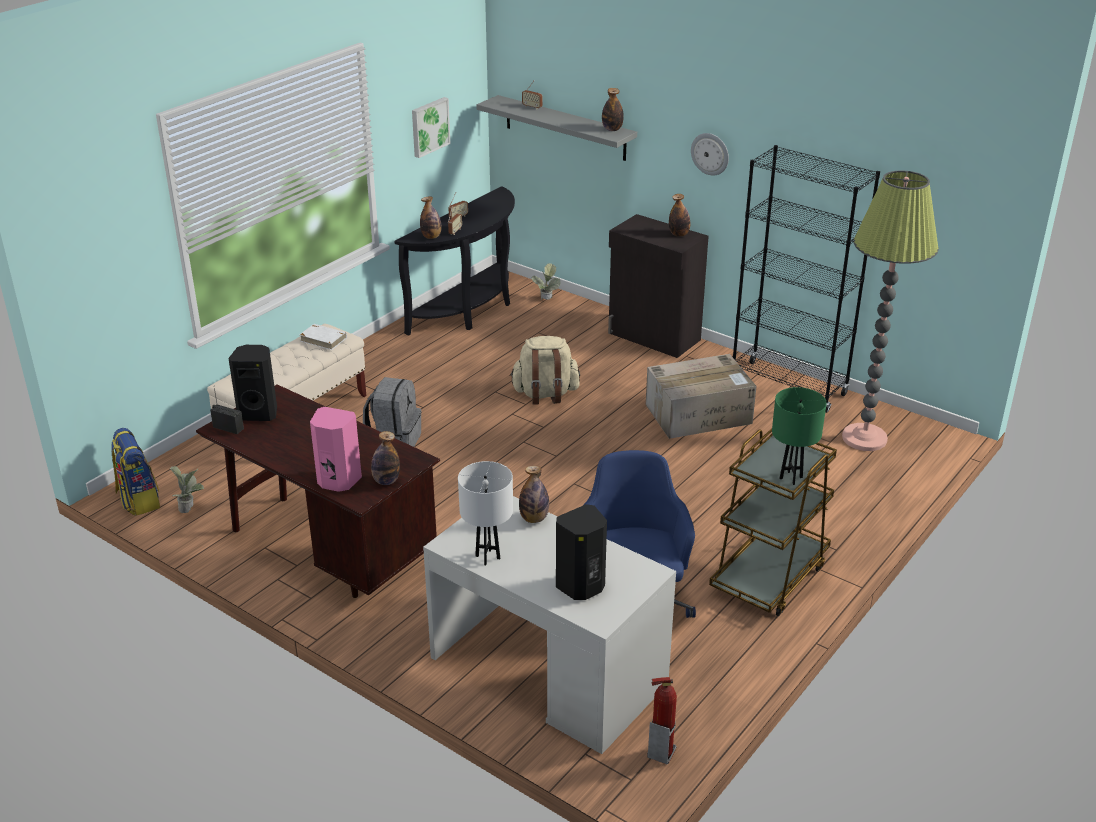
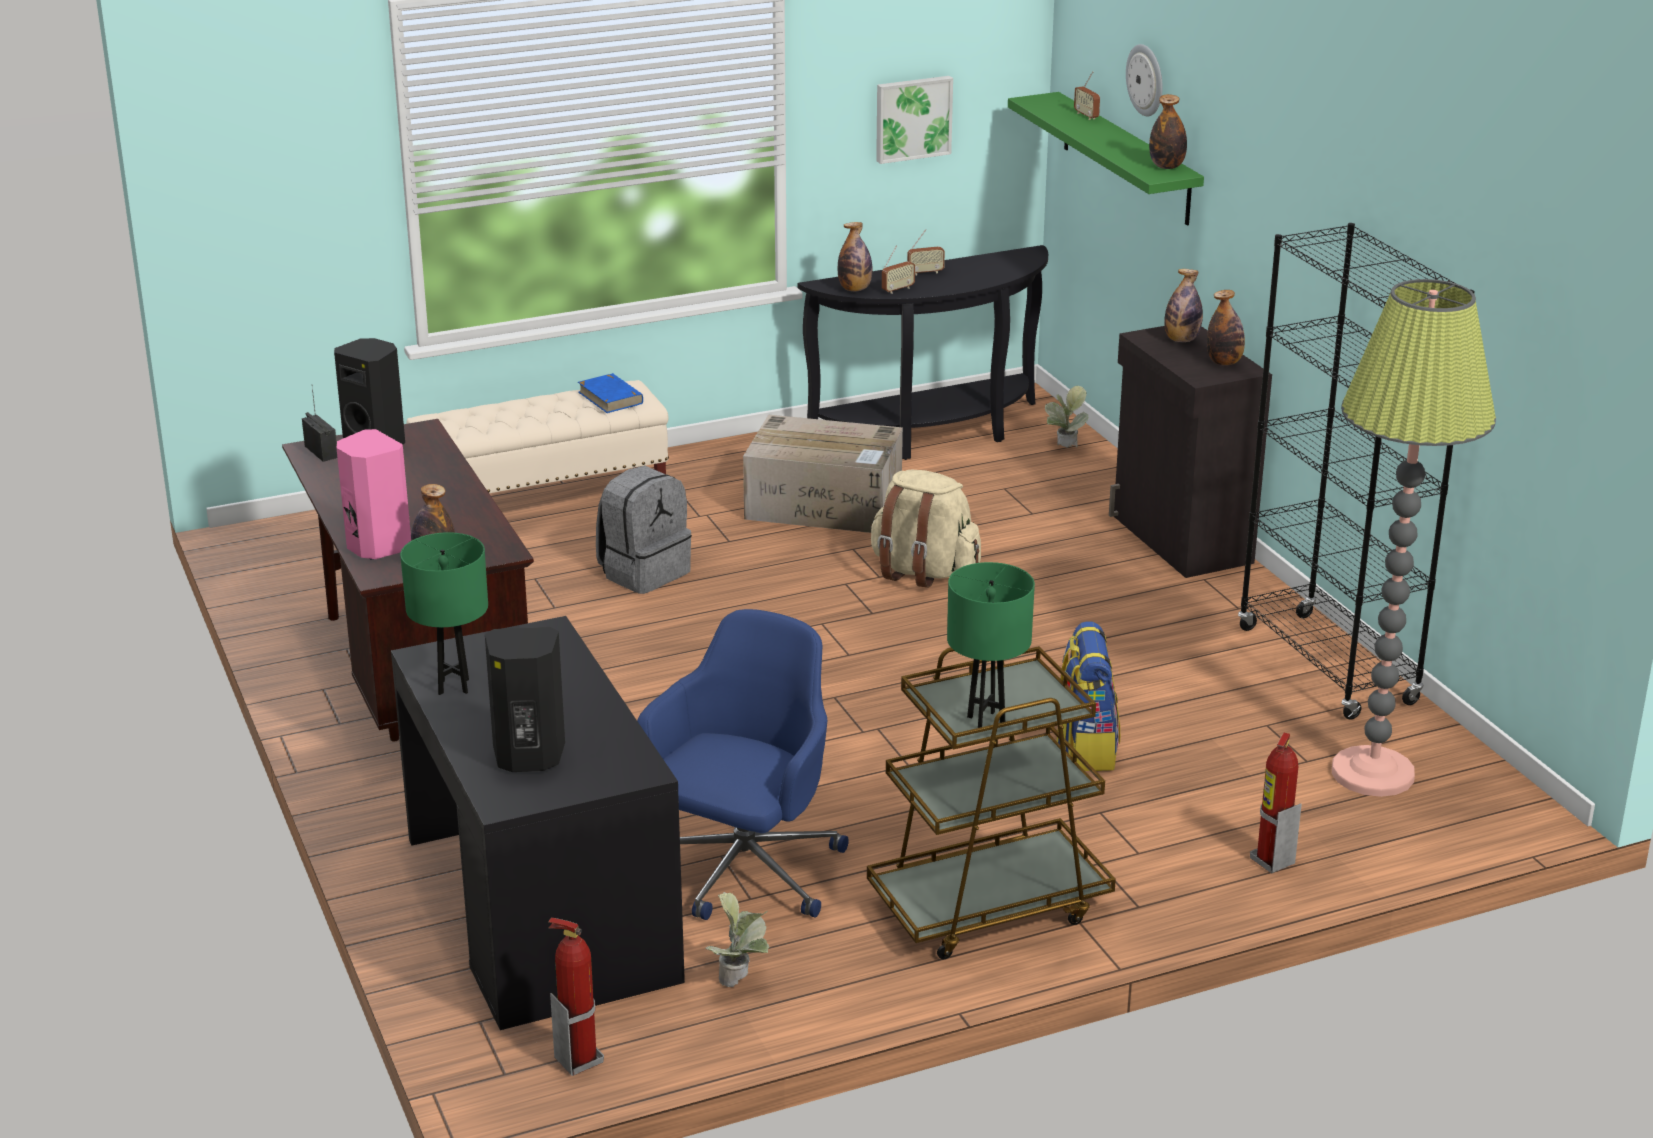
camera: 30 degrees right, 5 degrees down
backpack [111,428,160,516] -> backpack moved to [1053,621,1120,771]
potted plant [170,466,204,513] -> potted plant moved to [706,892,769,987]
white book [300,324,347,350] -> blue book [578,373,643,413]
white desk [423,496,676,754] -> black desk [391,616,685,1030]
white table lamp [458,461,513,566] -> green table lamp [400,532,488,695]
grey shelf [477,95,637,161] -> green shelf [1008,92,1204,226]
bottle [519,466,549,523] -> bottle moved to [1164,269,1203,342]
cardboard box [646,354,756,439] -> cardboard box moved to [743,415,903,533]
wall clock [691,133,729,175] -> wall clock moved to [1126,44,1163,117]
none -> fire extinguisher [1250,733,1302,874]

